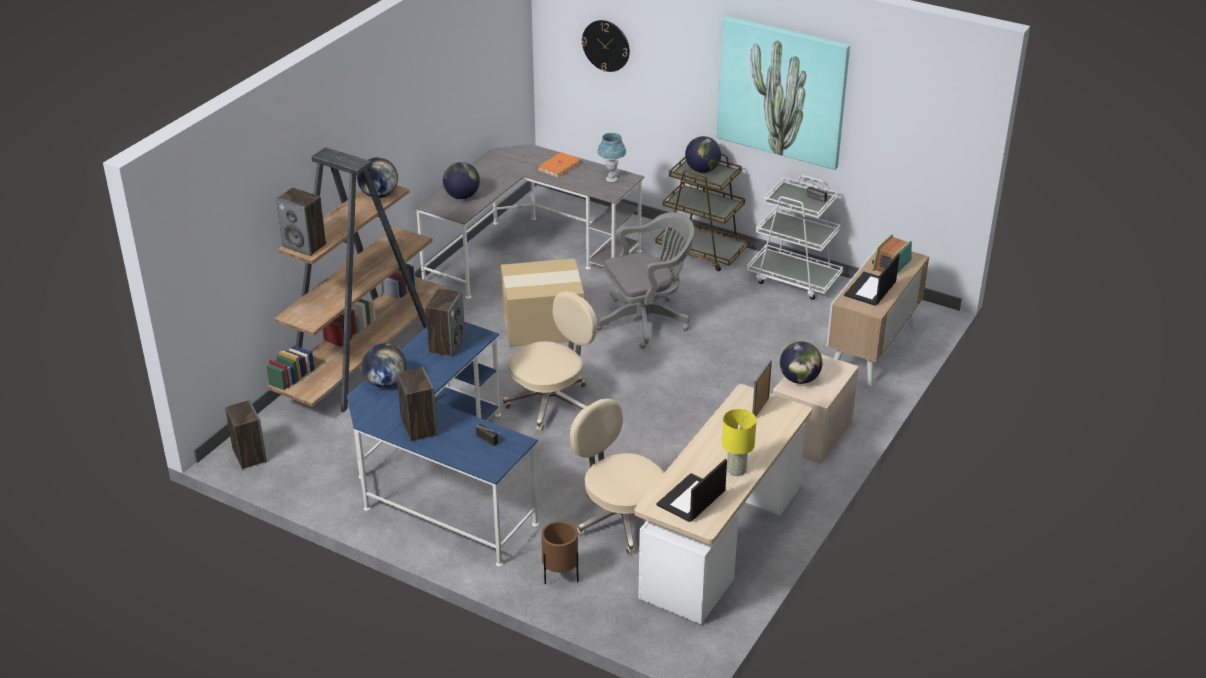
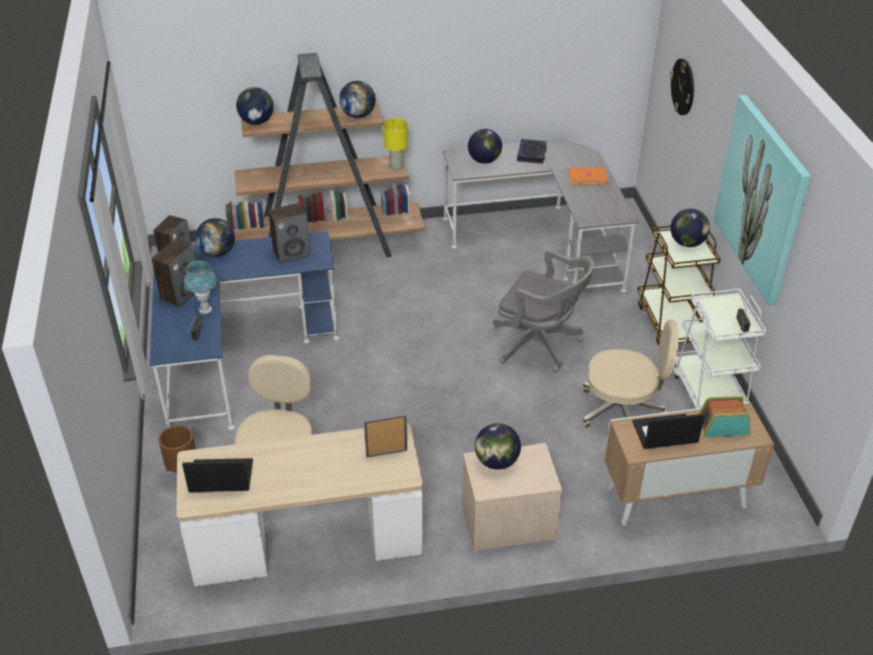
camera: 50 degrees right, 5 degrees up
speaker [276,188,326,256] -> globe [236,87,274,125]
cardboard box [501,258,584,347] -> none
beige office chair [503,291,597,431] -> beige office chair moved to [582,320,679,428]
blue table lamp [597,133,626,182] -> blue table lamp moved to [184,260,217,314]
yellow table lamp [722,409,757,476] -> yellow table lamp moved to [383,118,408,170]
none -> book [517,139,547,164]

